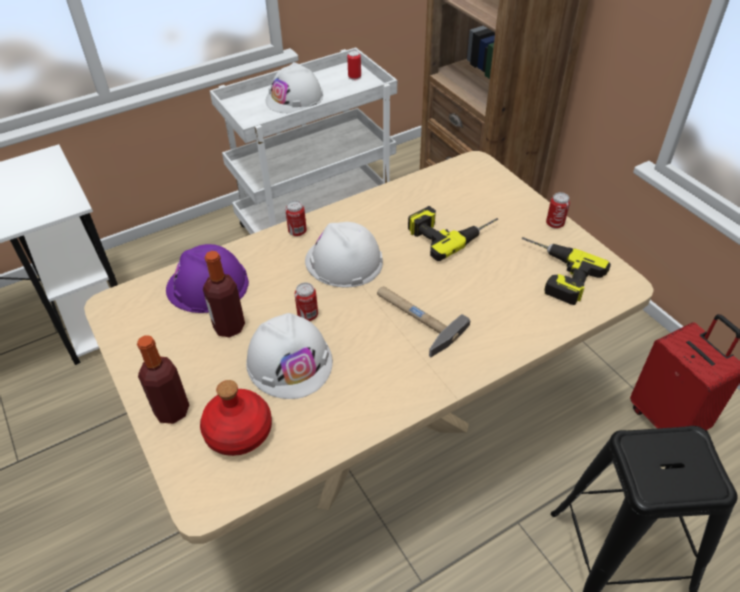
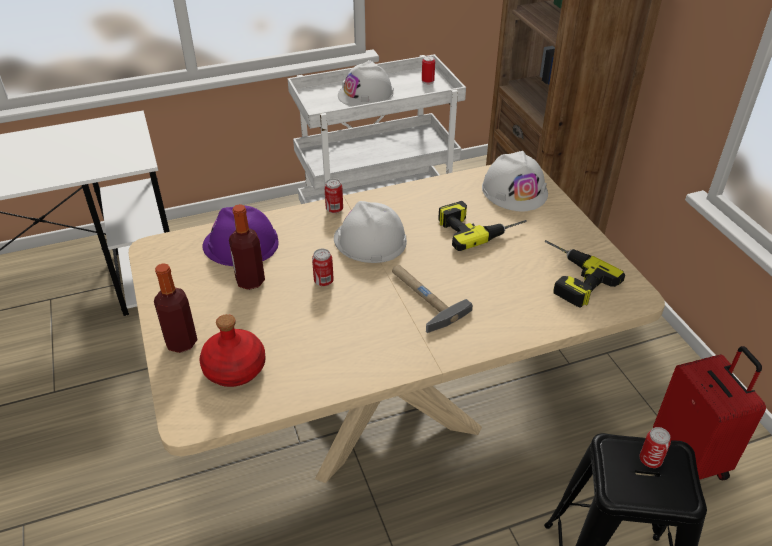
camera: 10 degrees right, 5 degrees down
white hard hat [246,313,333,399] -> white hard hat moved to [482,151,548,211]
can [546,192,570,229] -> can moved to [639,427,671,468]

